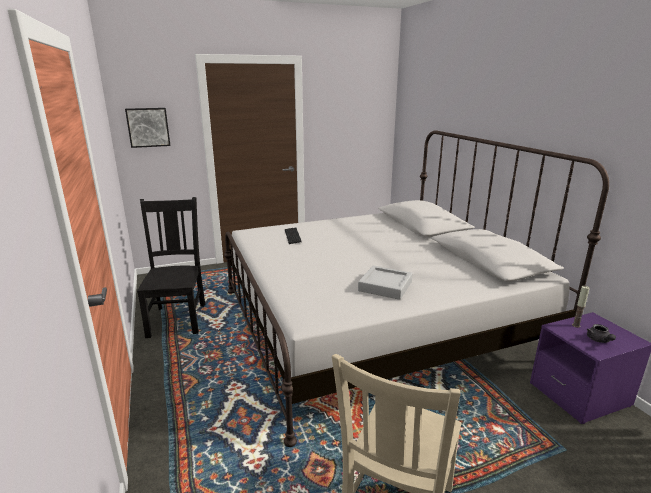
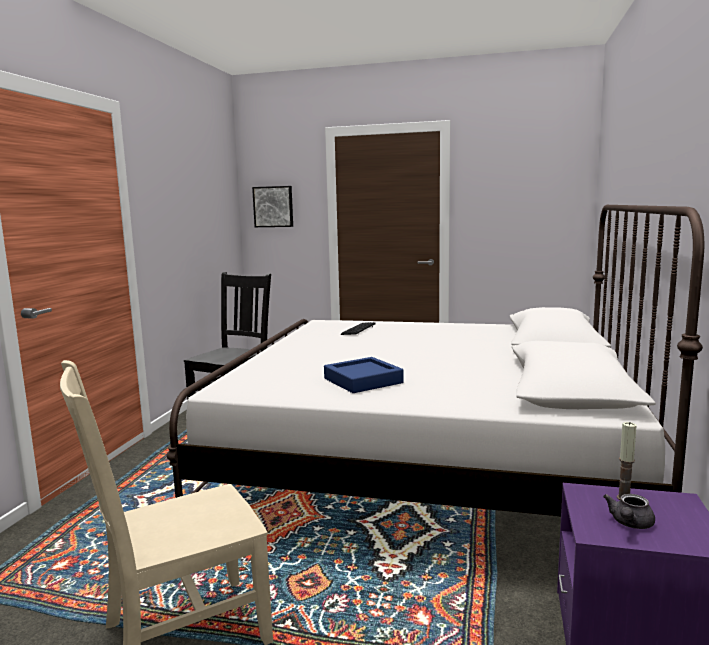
camera: 35 degrees right, 10 degrees down
grey tray [358,266,412,300] -> blue tray [324,357,404,393]

